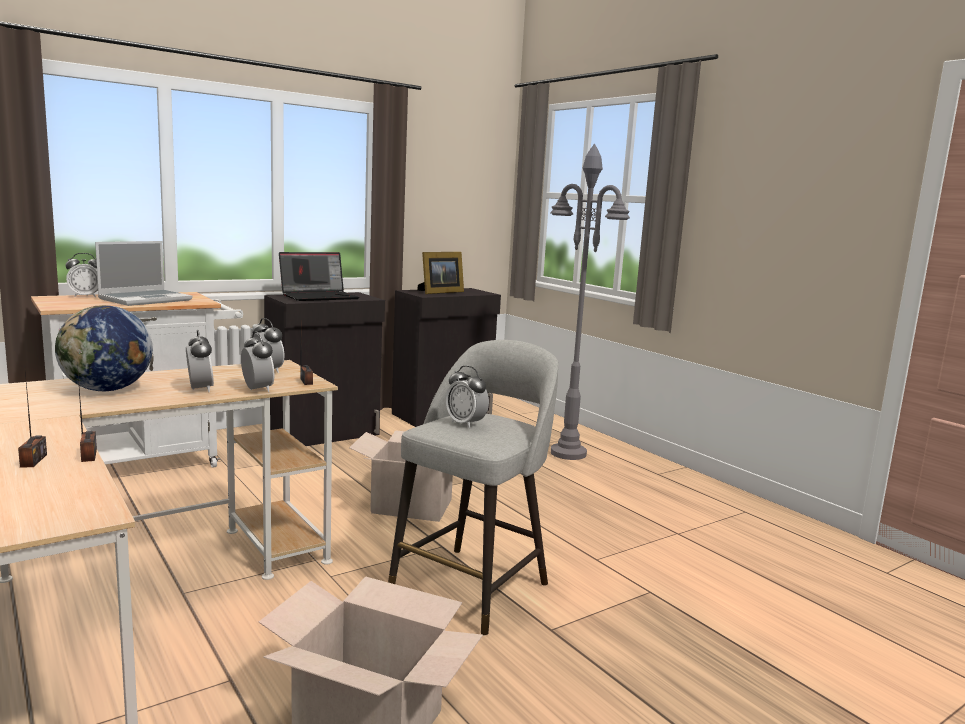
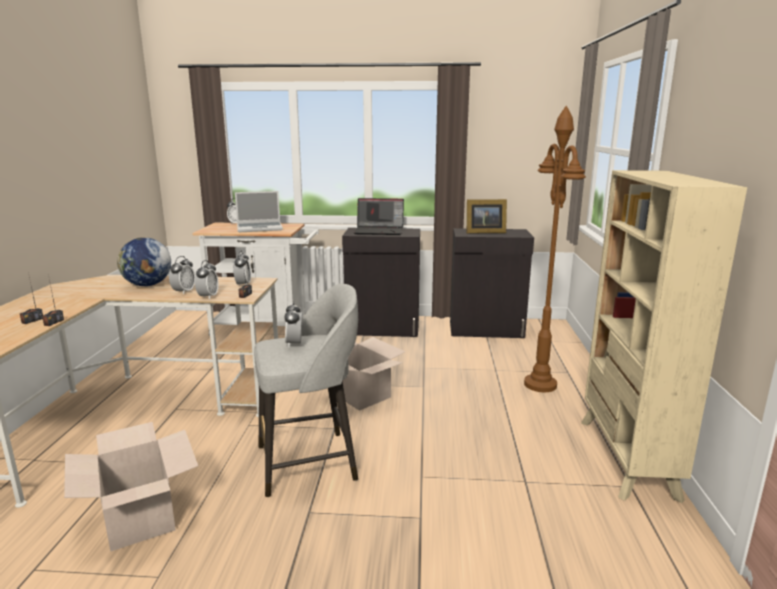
camera: 40 degrees right, 5 degrees up
grey floor lamp [550,144,630,460] -> brown floor lamp [524,106,586,392]
none -> beige bookcase [581,170,747,503]

